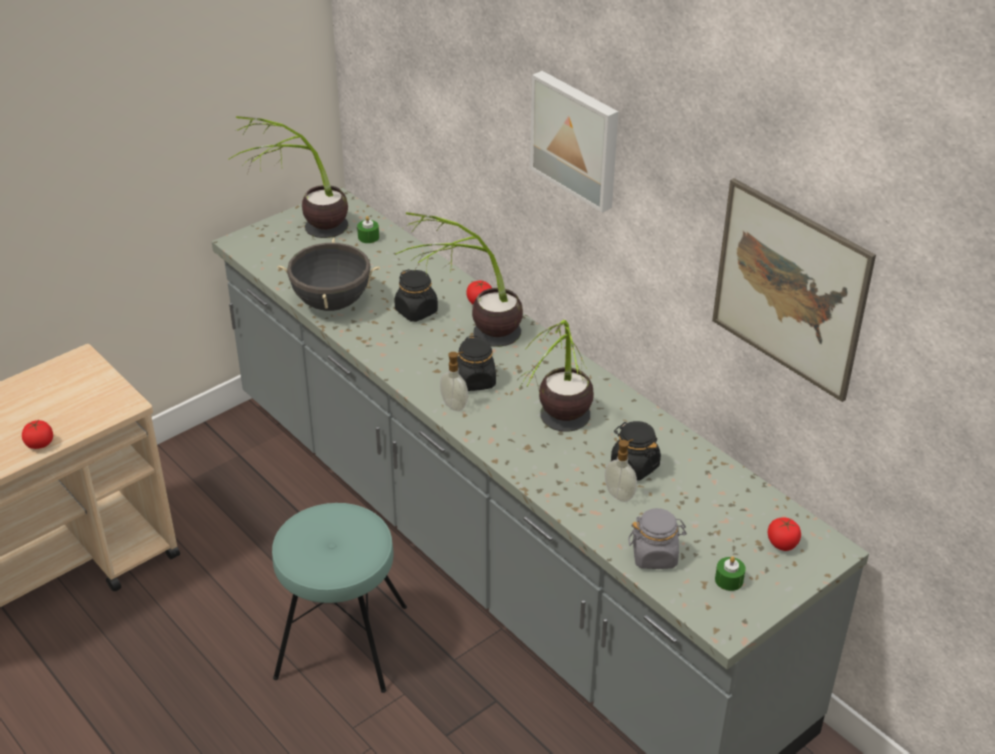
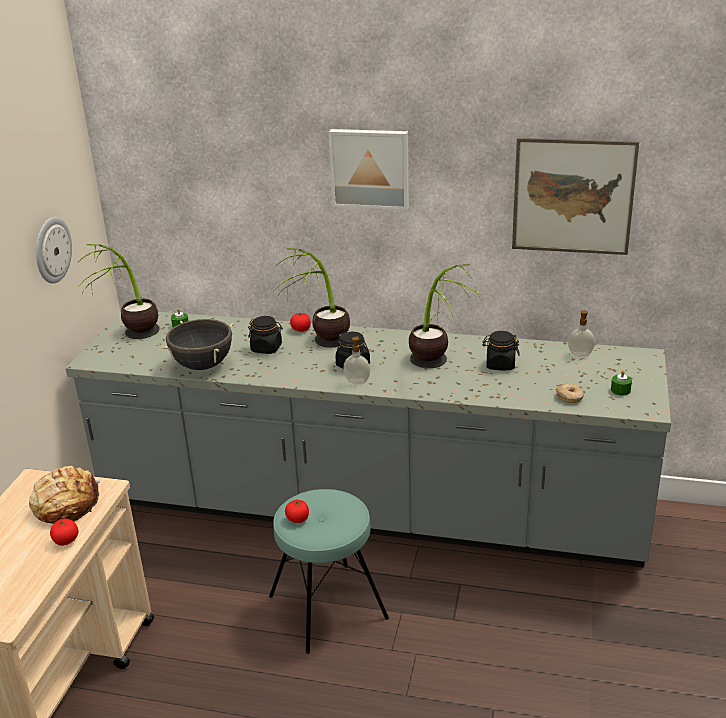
camera: 35 degrees left, 10 degrees down
soap dispenser [605,439,637,502] -> soap dispenser moved to [568,310,595,357]
grey jar [628,508,687,569] -> donut [556,384,584,403]
tomato [768,518,801,551] -> tomato moved to [285,500,309,523]
none -> bread [29,466,100,524]
none -> wall clock [36,217,72,284]

